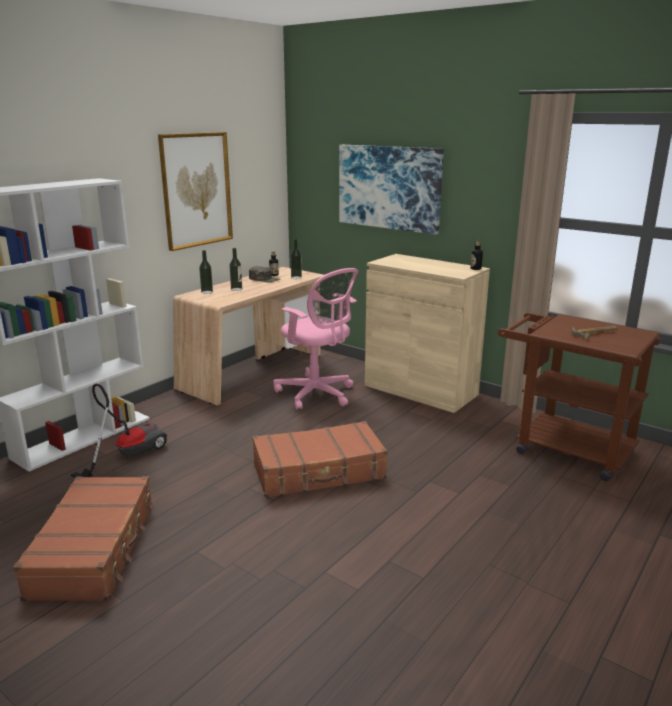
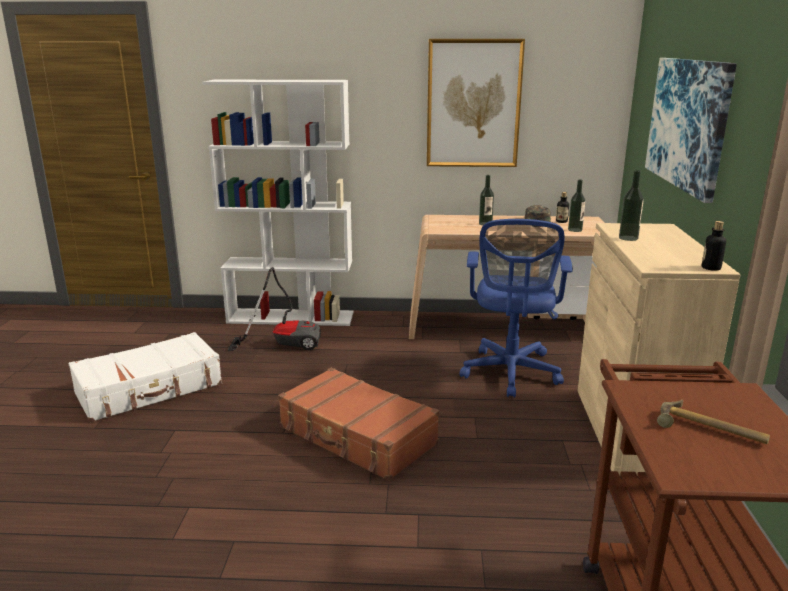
camera: 55 degrees right, 0 degrees up
brown suitcase [13,476,155,601] -> white suitcase [68,332,222,422]
bottle [199,250,213,294] -> bottle moved to [619,170,644,241]
pink office chair [273,268,358,410] -> blue office chair [459,219,573,398]

